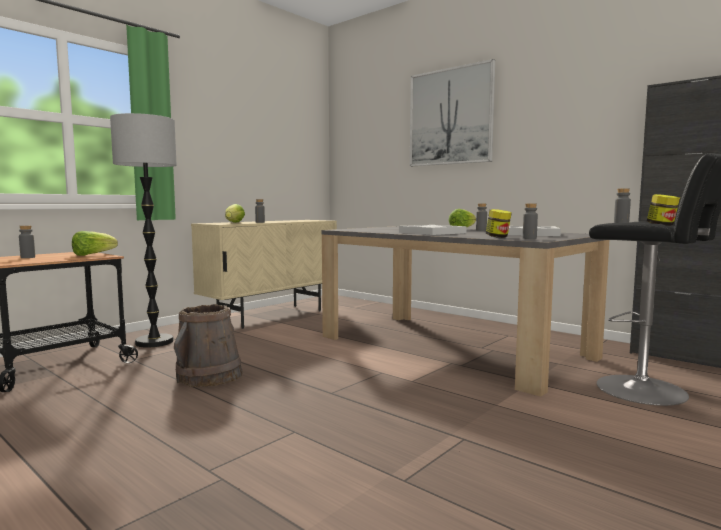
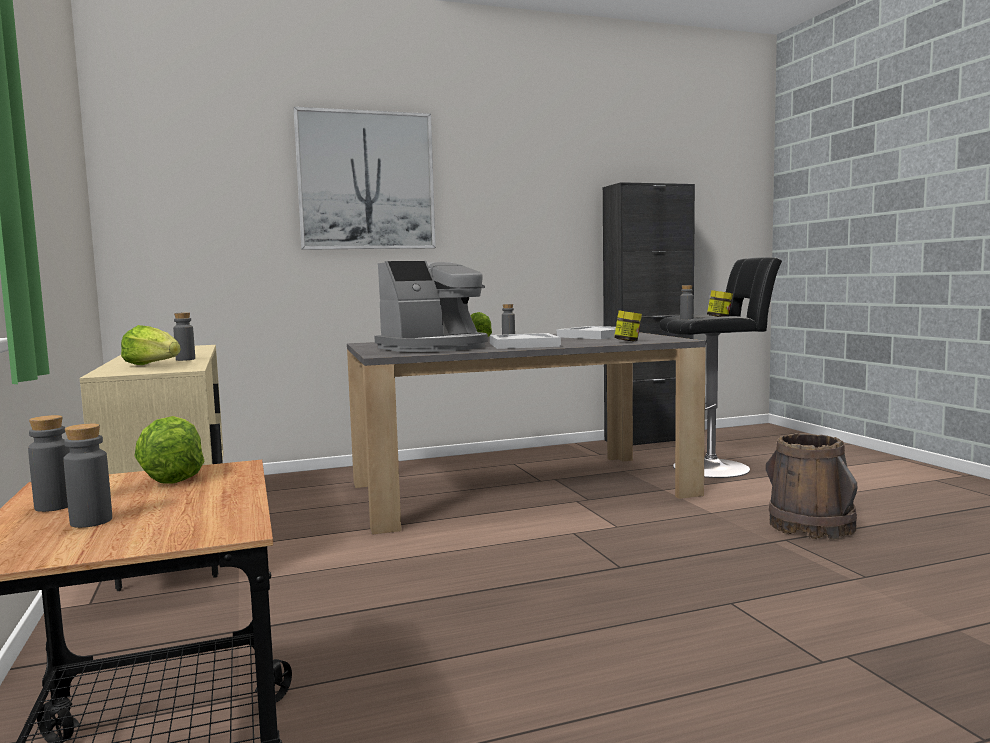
camera: 60 degrees left, 0 degrees up
floor lamp [110,113,177,348] -> none
brown bucket [174,304,243,387] -> brown bucket moved to [766,433,857,540]
grey bottle [523,204,538,239] -> grey bottle moved to [28,415,70,512]
none -> coffee machine [374,261,488,352]

